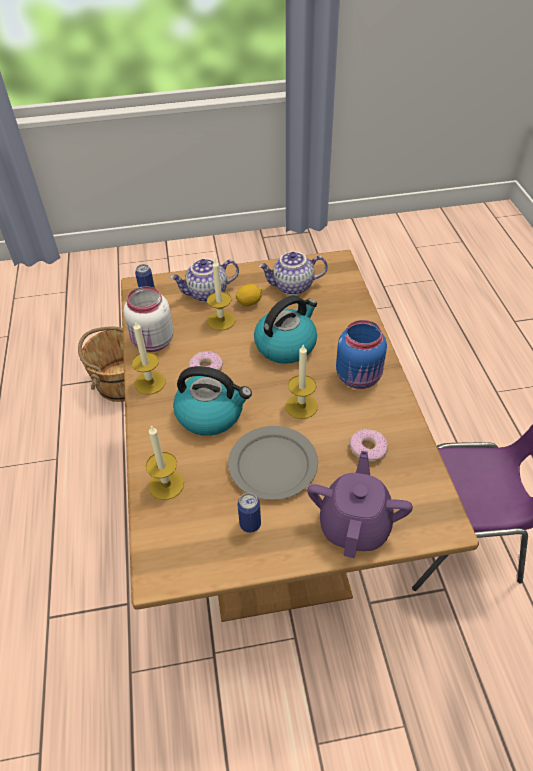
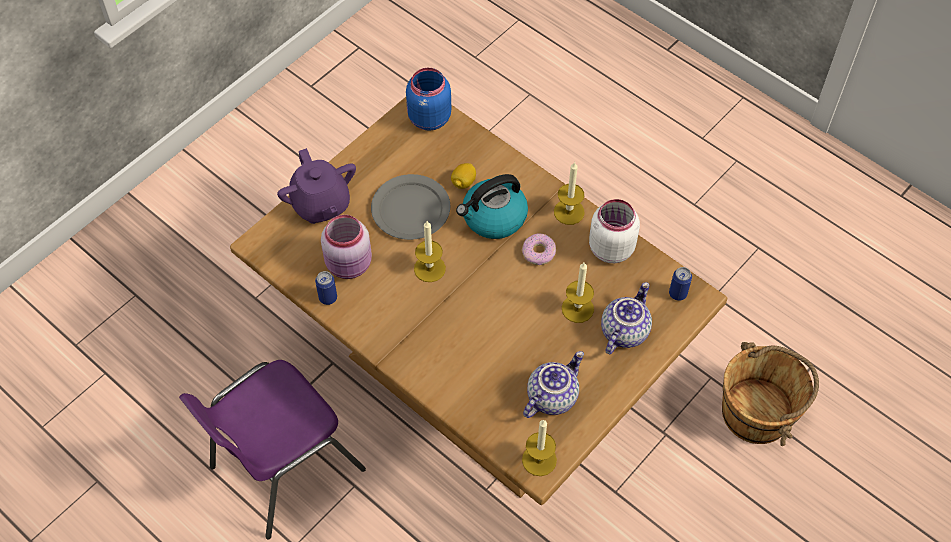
camera: 140 degrees right, 10 degrees up
candle [146,425,184,500] -> candle moved to [522,419,557,476]
lemon [236,284,262,306] -> lemon moved to [451,163,476,189]
can [237,493,261,533] -> can moved to [315,271,337,305]
kettle [254,295,317,364] -> none
blue jar [336,320,387,389] -> blue jar moved to [406,68,451,131]
donut [349,429,388,462] -> pink jar [321,215,372,279]

